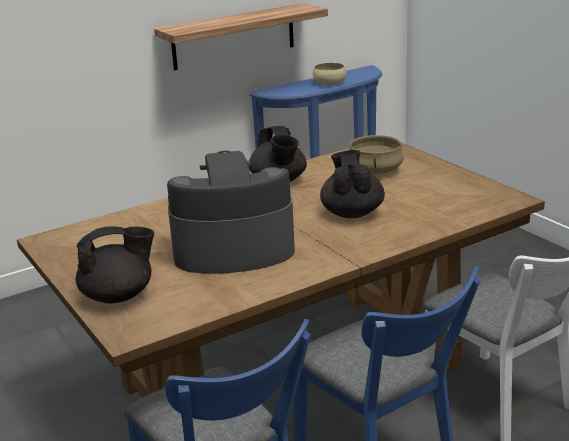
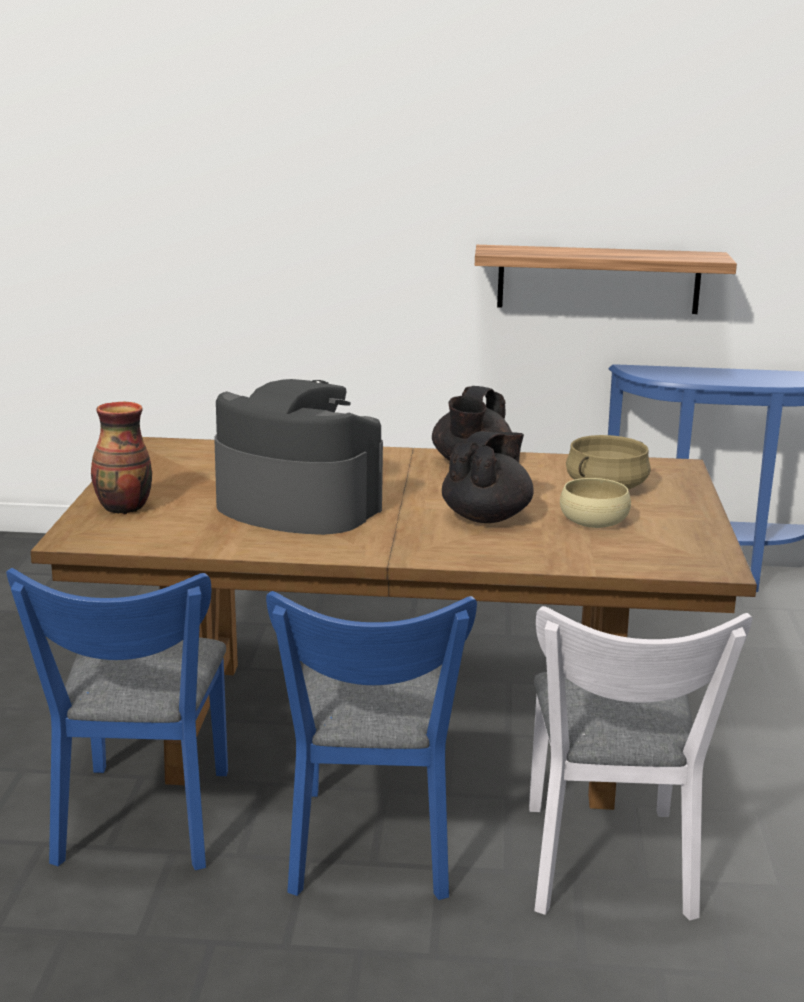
camera: 35 degrees right, 5 degrees down
black teapot [76,226,154,303] -> vase [91,401,152,514]
beige bowl [313,62,347,85] -> beige bowl moved to [560,478,631,528]

